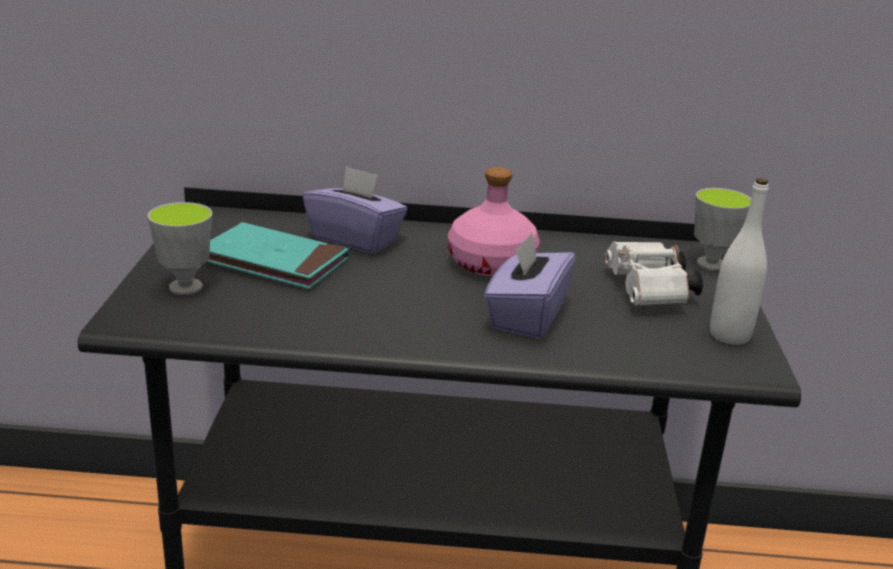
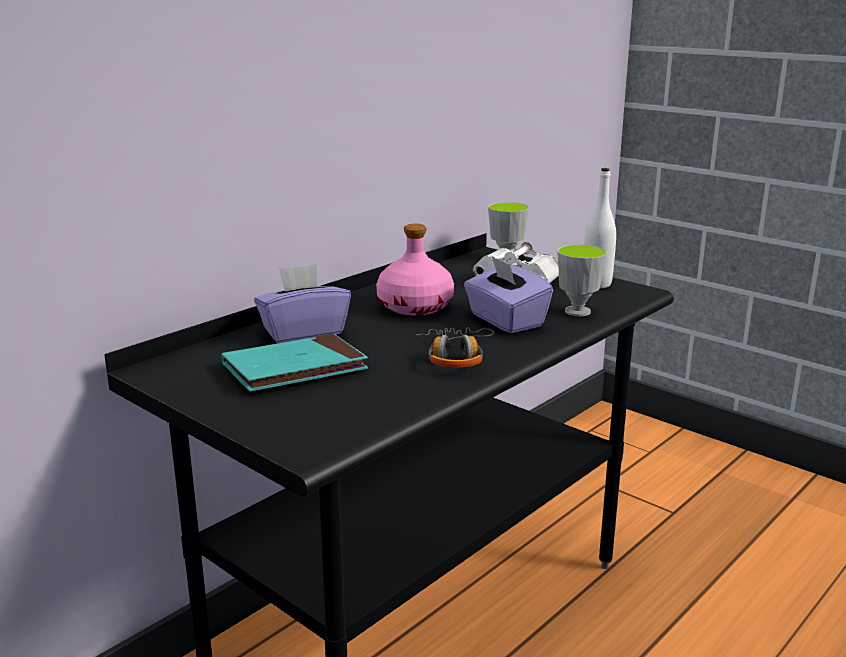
camera: 50 degrees left, 5 degrees down
cup [148,202,212,295] -> cup moved to [557,244,607,316]
none -> headphones [416,327,494,368]

